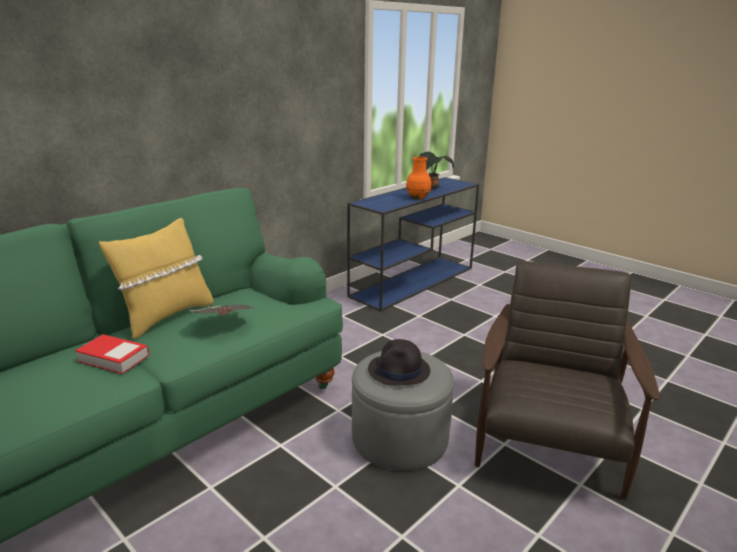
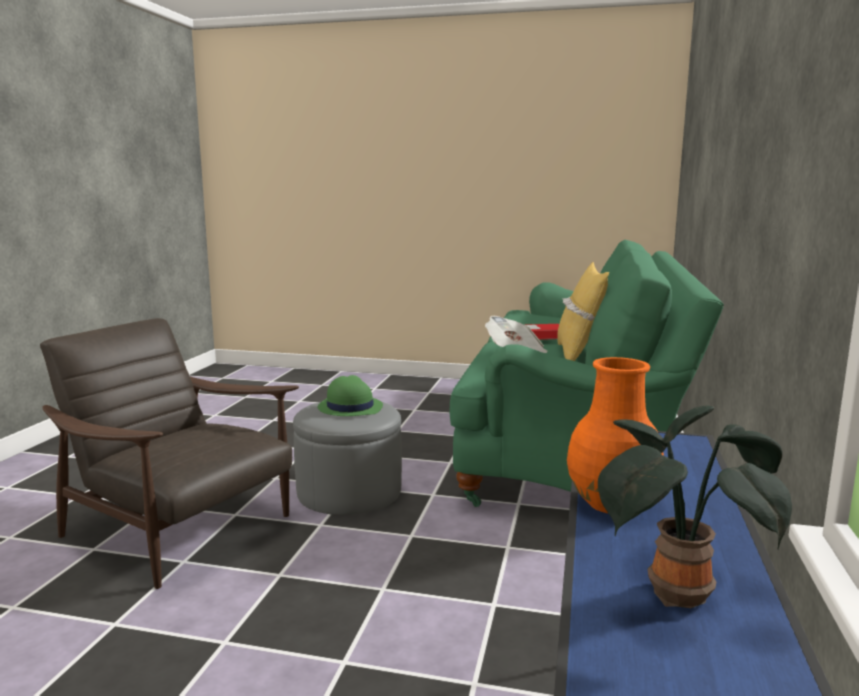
camera: 150 degrees right, 10 degrees down
black hat [368,339,430,386] -> green hat [318,375,383,416]
brown armchair [475,261,660,500] -> brown armchair turned 135 degrees clockwise [40,318,299,589]

